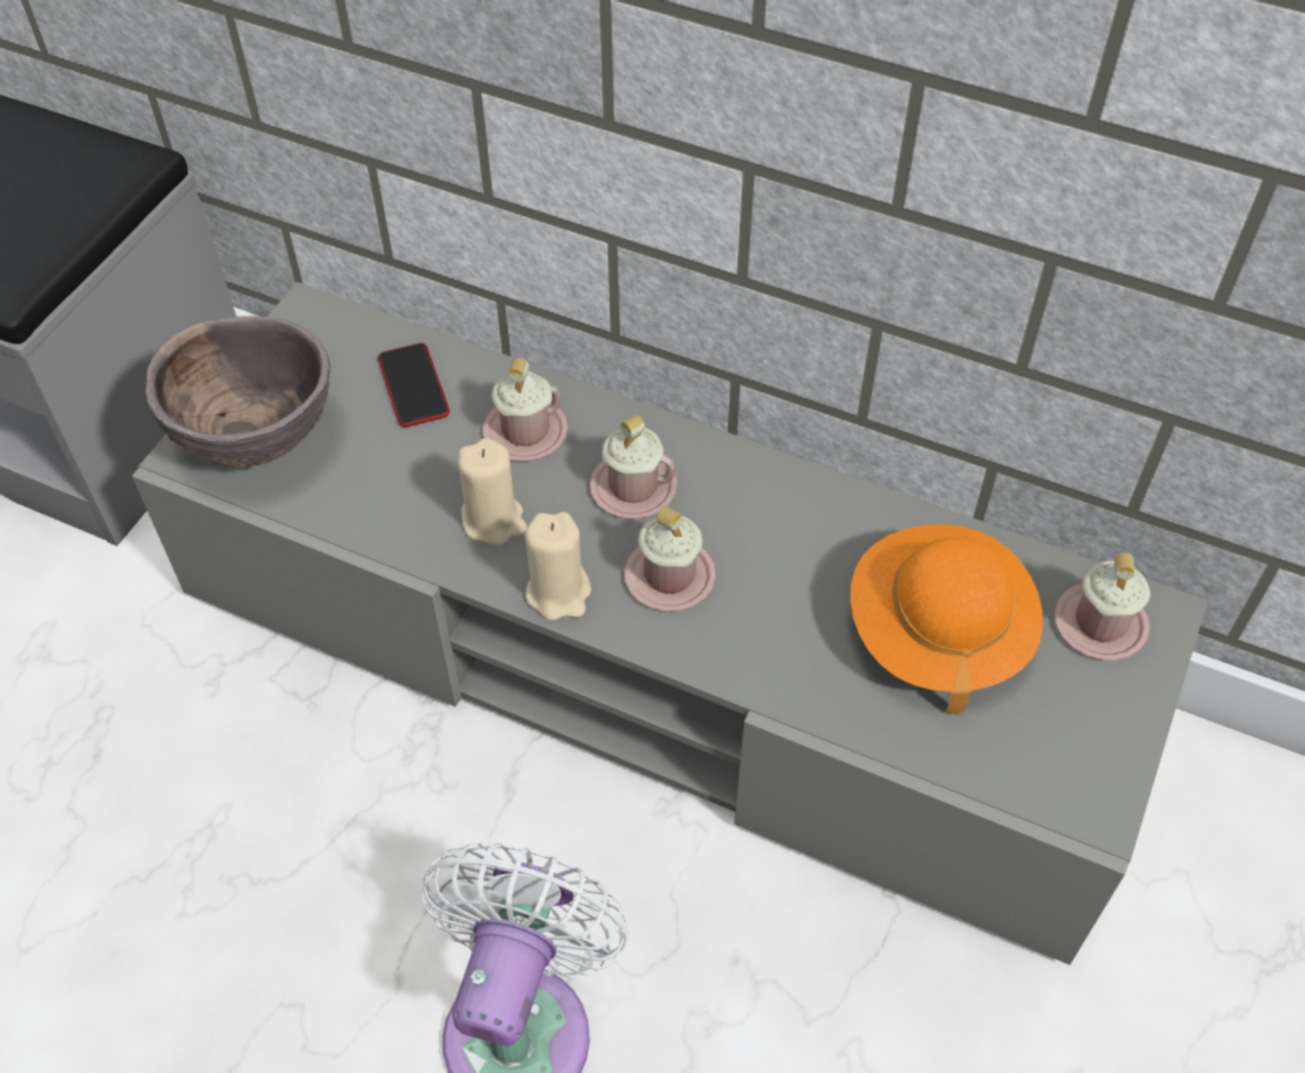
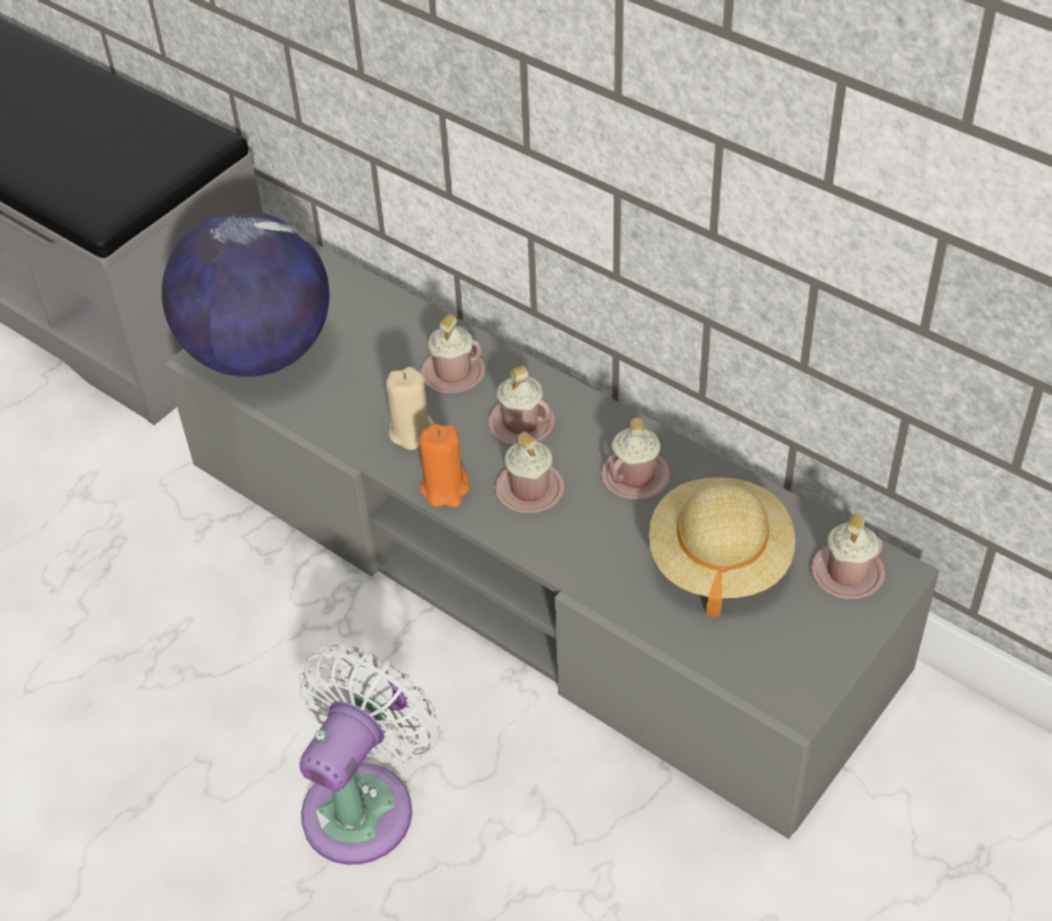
camera: 15 degrees right, 5 degrees down
brown bowl [145,316,330,467] -> globe [162,211,329,377]
phone [378,343,450,427] -> none
beige candle [525,512,591,620] -> orange candle [419,423,470,507]
orange hat [850,524,1043,715] -> beige hat [649,477,795,619]
none -> pink mug [601,418,671,500]

